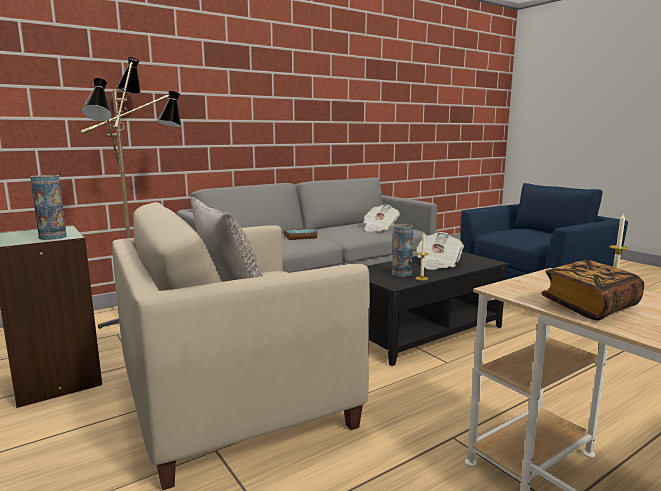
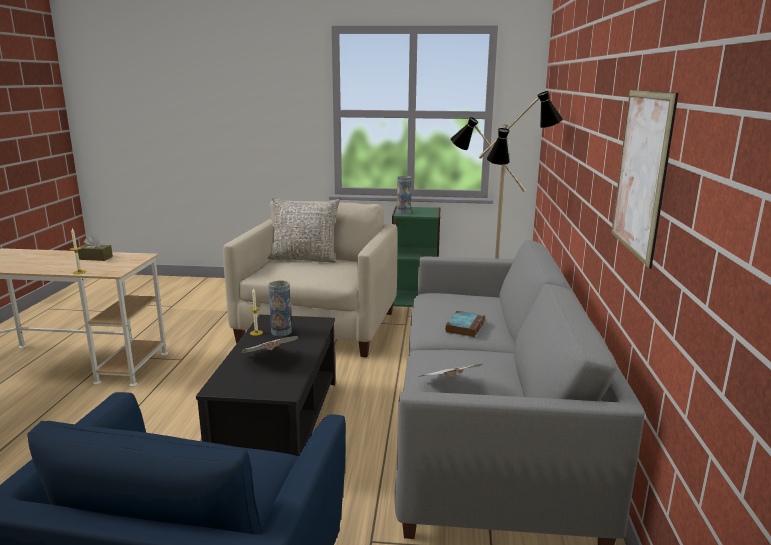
camera: 130 degrees right, 5 degrees up
book [541,260,644,320] -> brown tissue box [78,235,113,261]
none -> picture [612,90,678,269]

